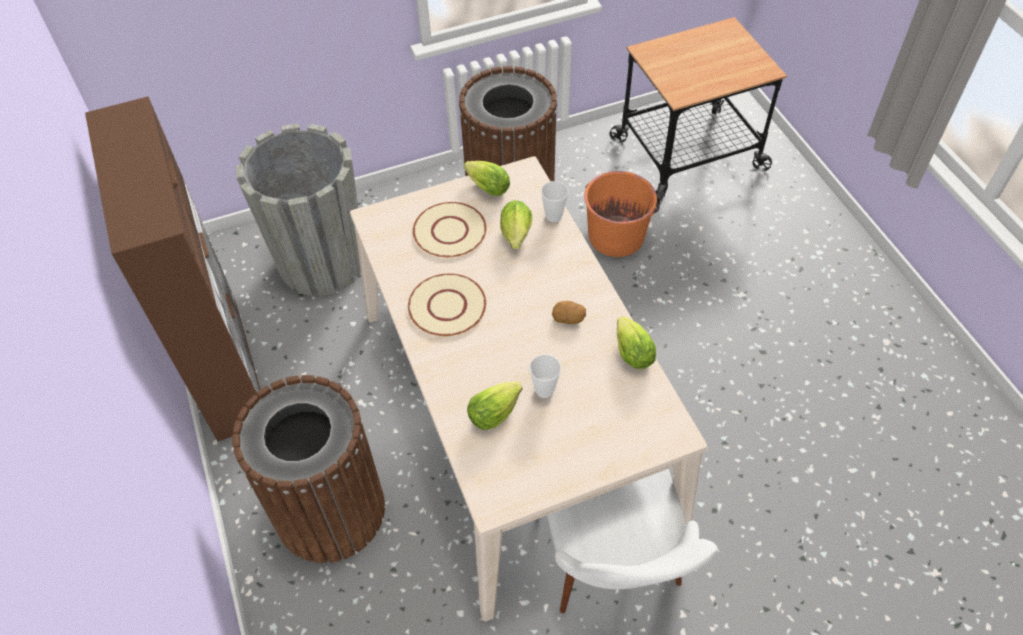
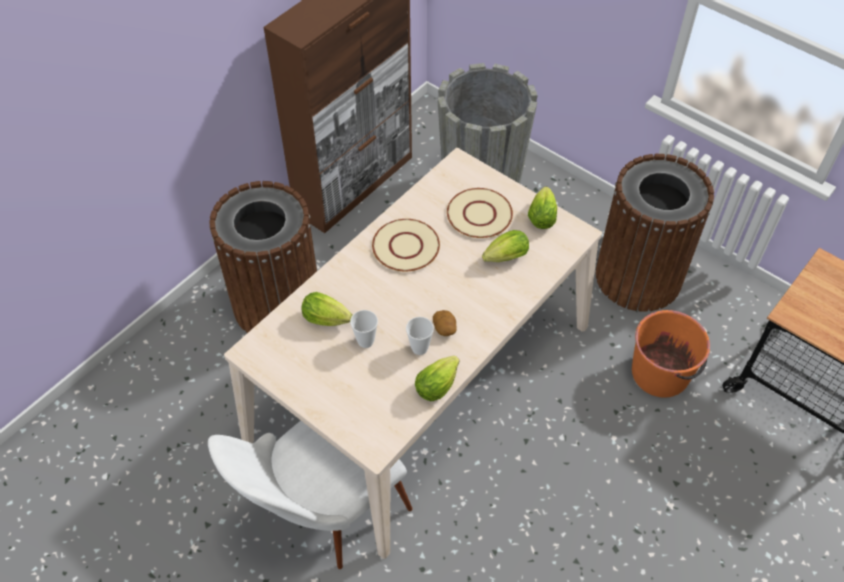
camera: 60 degrees right, 0 degrees up
cup [541,181,569,222] -> cup moved to [406,317,434,355]

